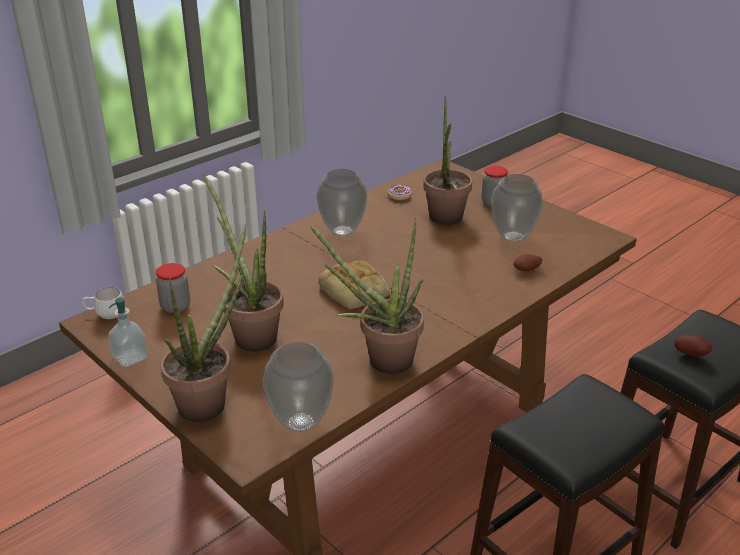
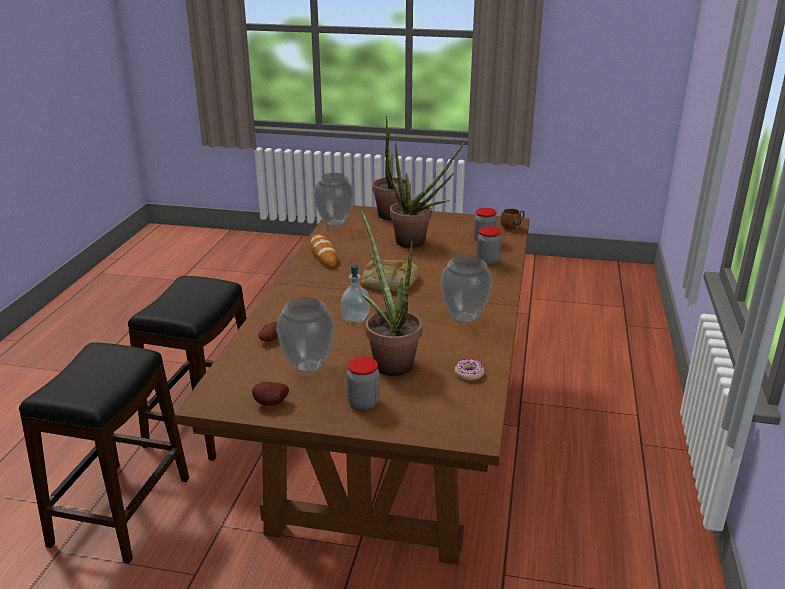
camera: 145 degrees right, 5 degrees down
white mug [82,287,126,319] -> brown mug [500,208,525,229]
soap dispenser [108,297,148,367] -> soap dispenser moved to [341,265,369,322]
potted plant [309,217,424,374] -> bread [310,234,337,267]
potato [675,334,712,356] -> potato moved to [252,382,289,406]
none -> jar [476,227,501,265]

